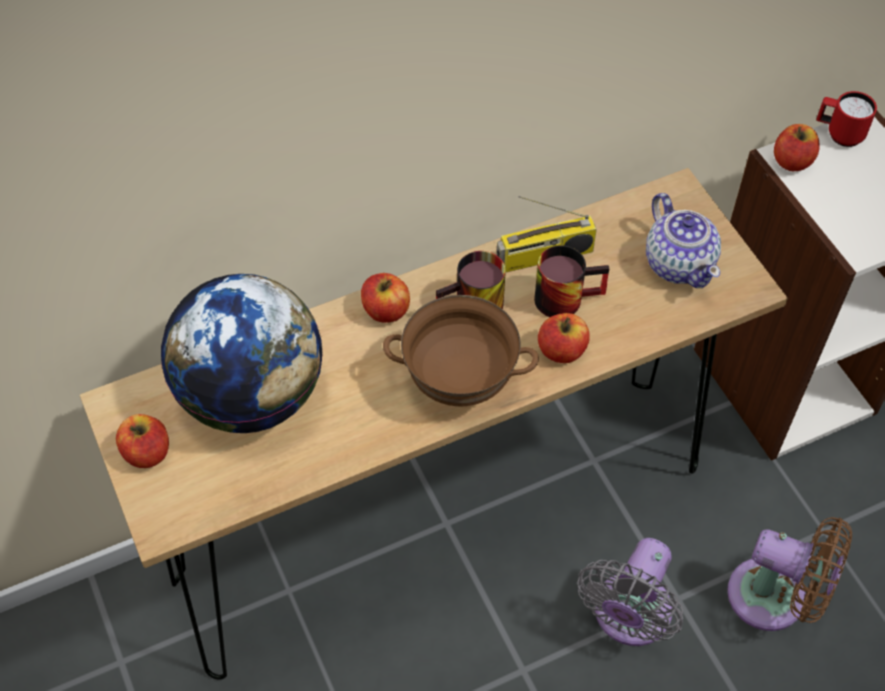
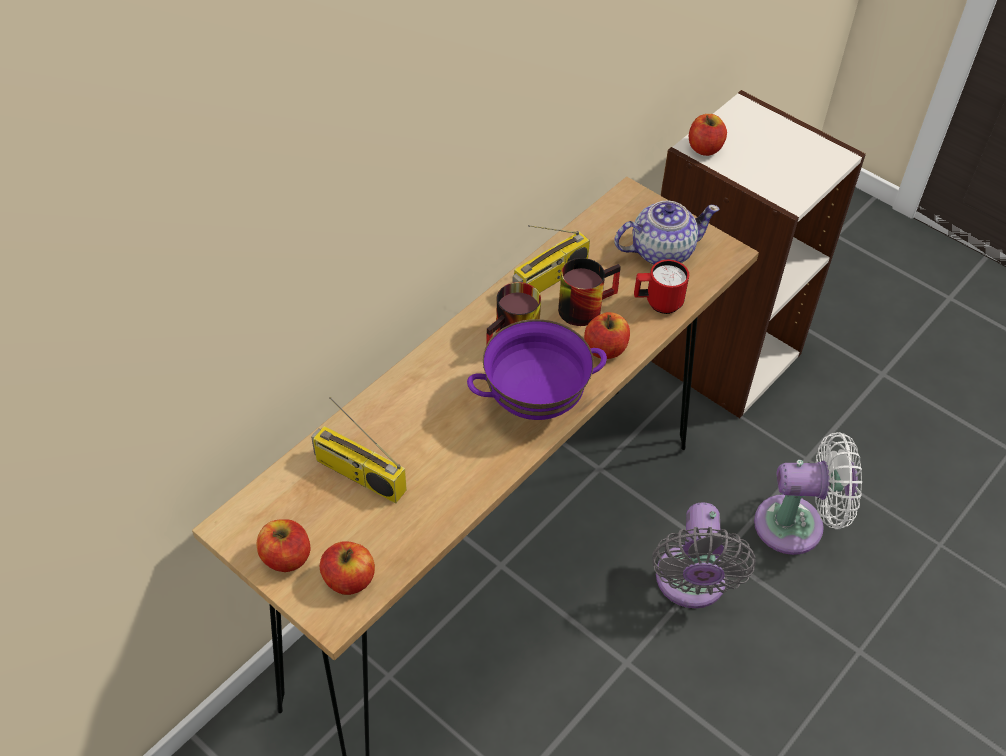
camera: 25 degrees left, 5 degrees down
globe [161,274,323,433] -> radio [311,397,407,503]
apple [361,273,410,323] -> apple moved to [320,541,375,595]
brown bowl [383,295,539,406] -> purple bowl [467,319,607,420]
teapot [646,193,721,288] -> teapot turned 60 degrees counterclockwise [614,201,720,265]
brown fan [727,517,852,631] -> white fan [754,432,862,555]
red mug [817,91,877,147] -> red mug moved to [634,260,689,314]

